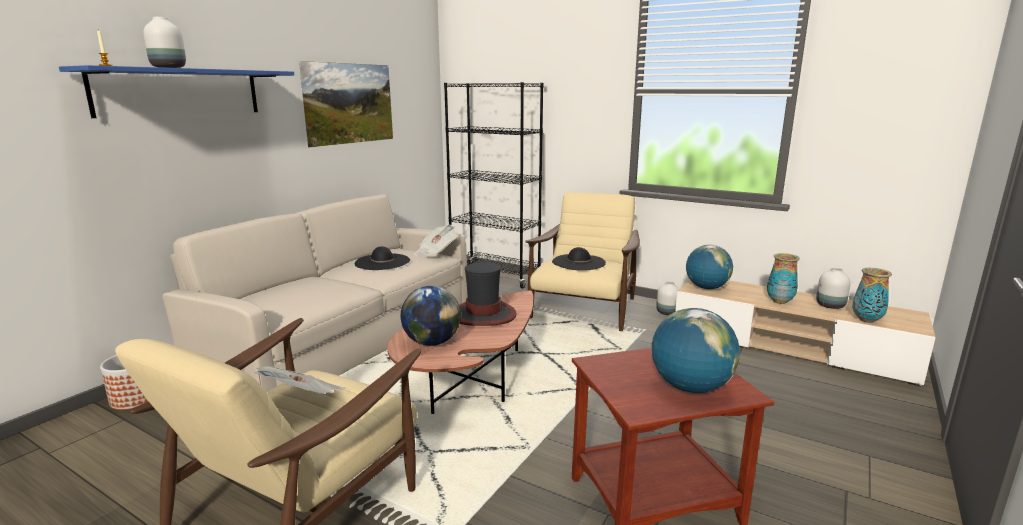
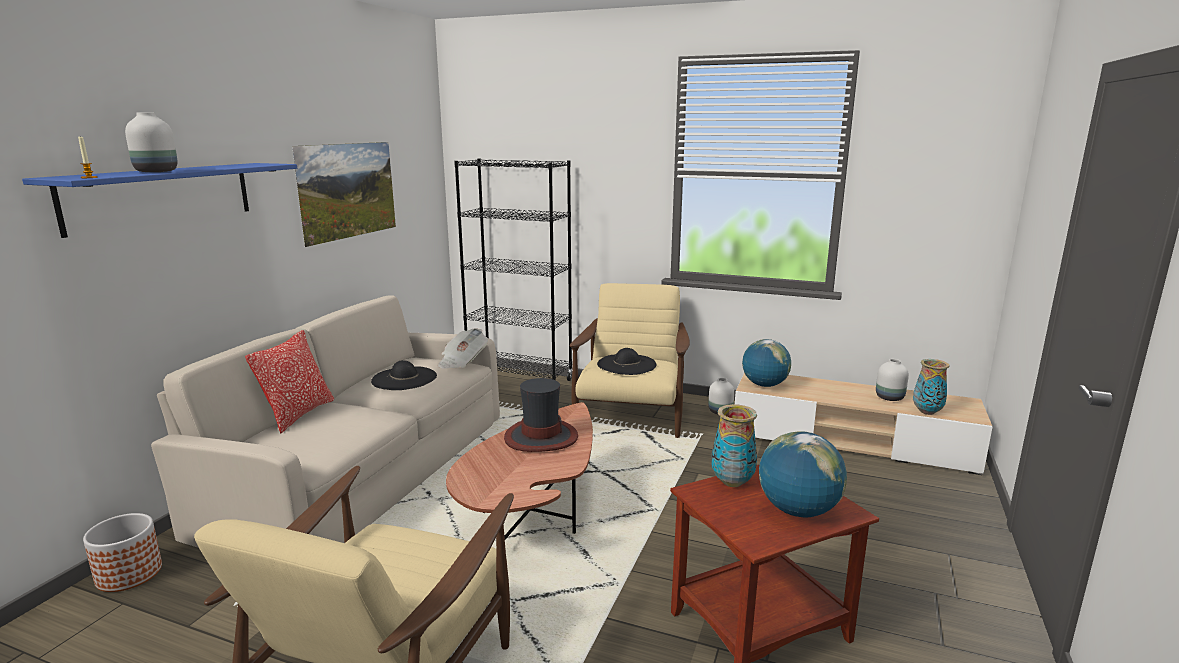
camera: 10 degrees left, 0 degrees up
newspaper [255,366,346,394] -> none
globe [401,286,461,346] -> none
vase [767,253,800,304] -> vase moved to [712,404,757,487]
none -> pillow [245,330,334,434]

